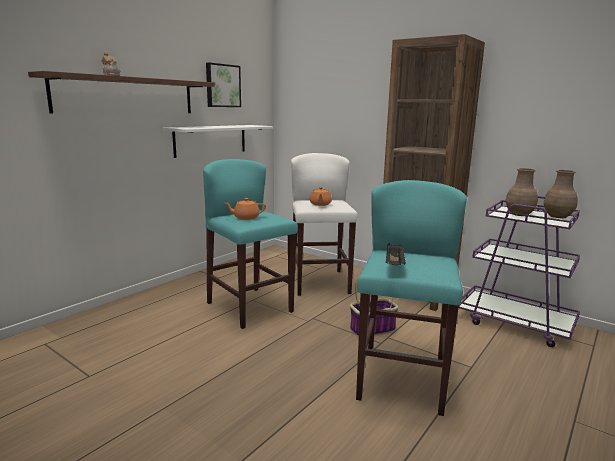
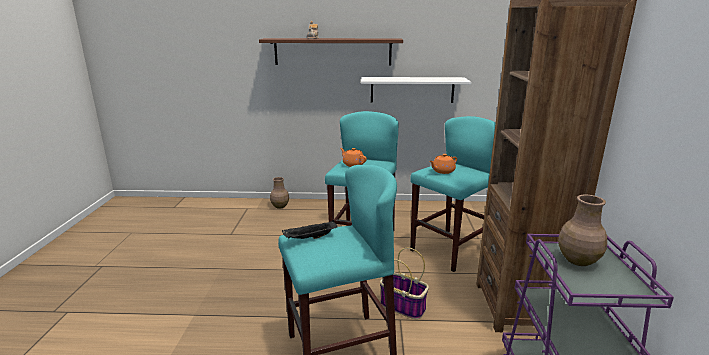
camera: 55 degrees right, 5 degrees up
picture [206,62,241,107] -> none
white stool [291,153,358,296] -> turquoise stool [410,116,496,272]
brown vase [544,170,578,218] -> brown vase moved to [270,177,289,209]

